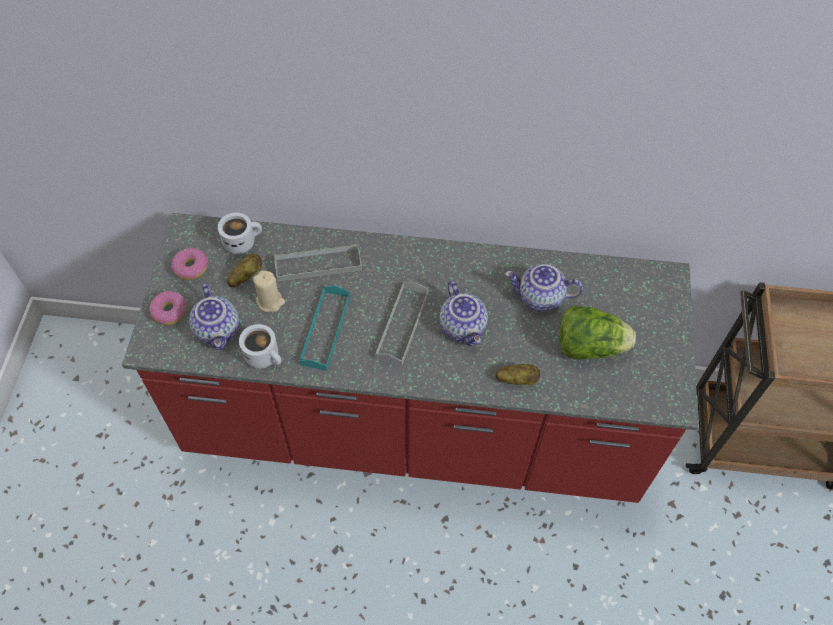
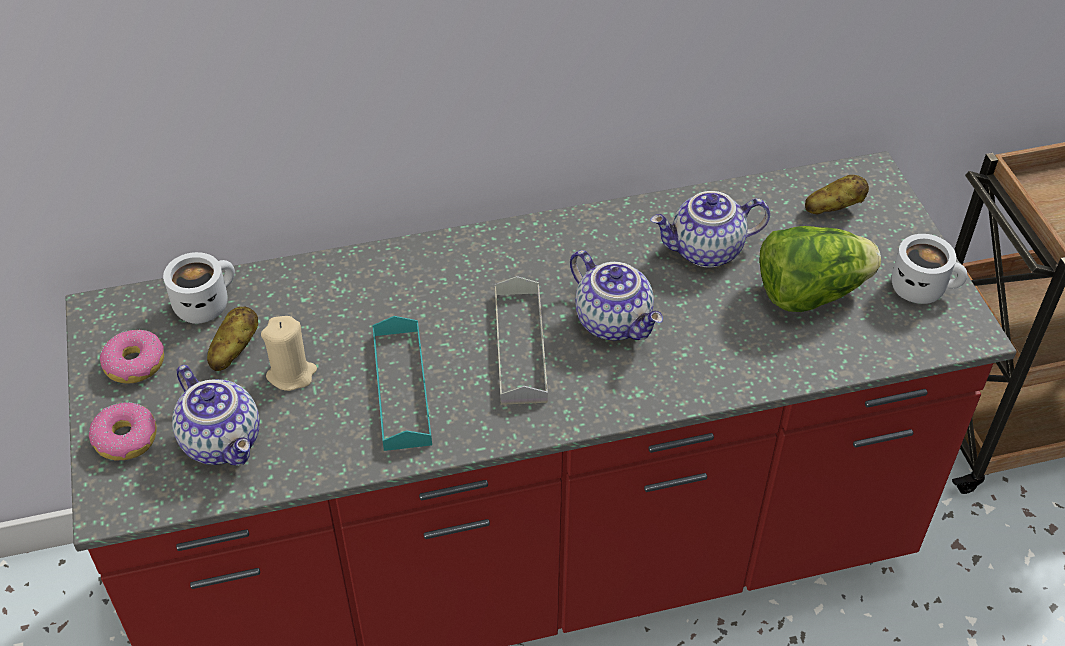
camera: 20 degrees left, 10 degrees down
white mug [239,324,281,369] -> white mug moved to [892,234,967,304]
grey tray [274,245,362,281] -> none
potato [496,364,540,385] -> potato moved to [805,175,869,214]

